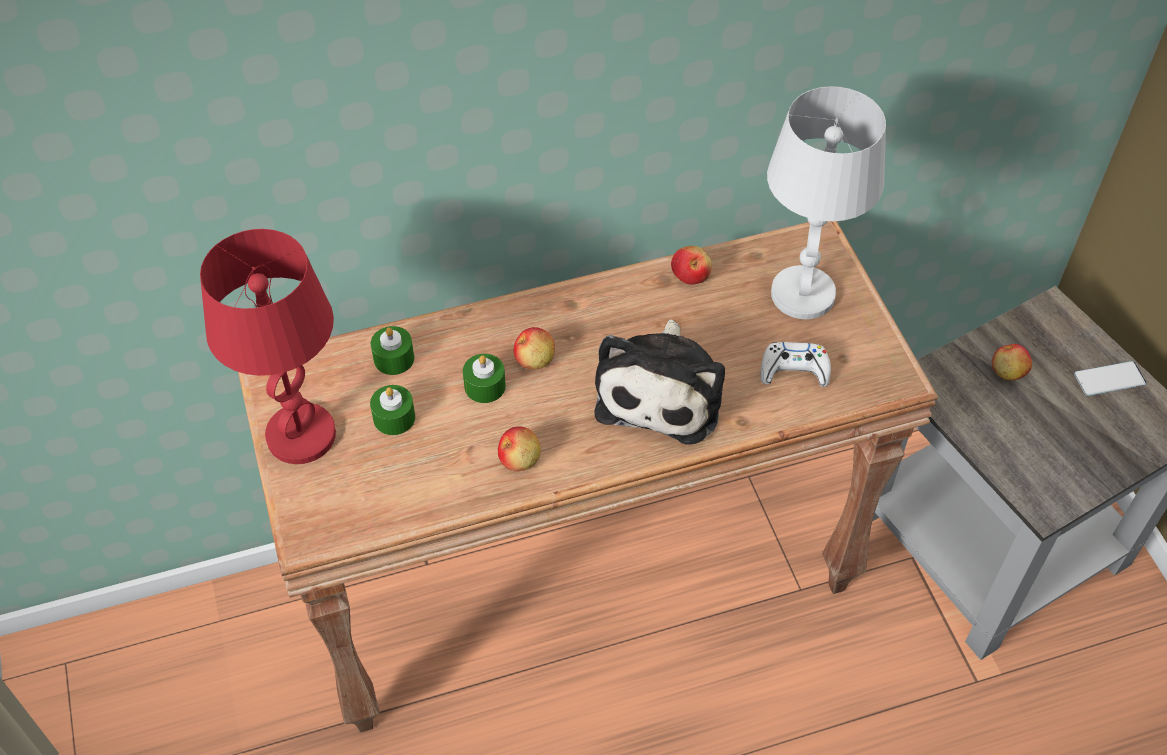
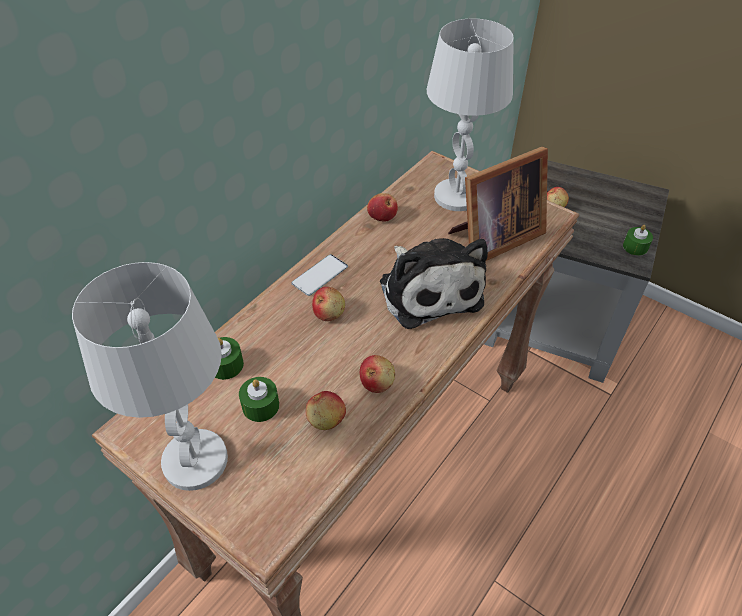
camera: 35 degrees left, 5 degrees down
red table lamp [200,229,336,464] -> white table lamp [72,262,228,491]
green candle [463,354,506,403] -> green candle moved to [623,225,653,256]
white game controller [760,342,831,387] -> picture frame [448,146,548,261]
phone [1074,361,1147,396] -> phone moved to [291,254,348,296]
none -> apple [306,391,346,430]

